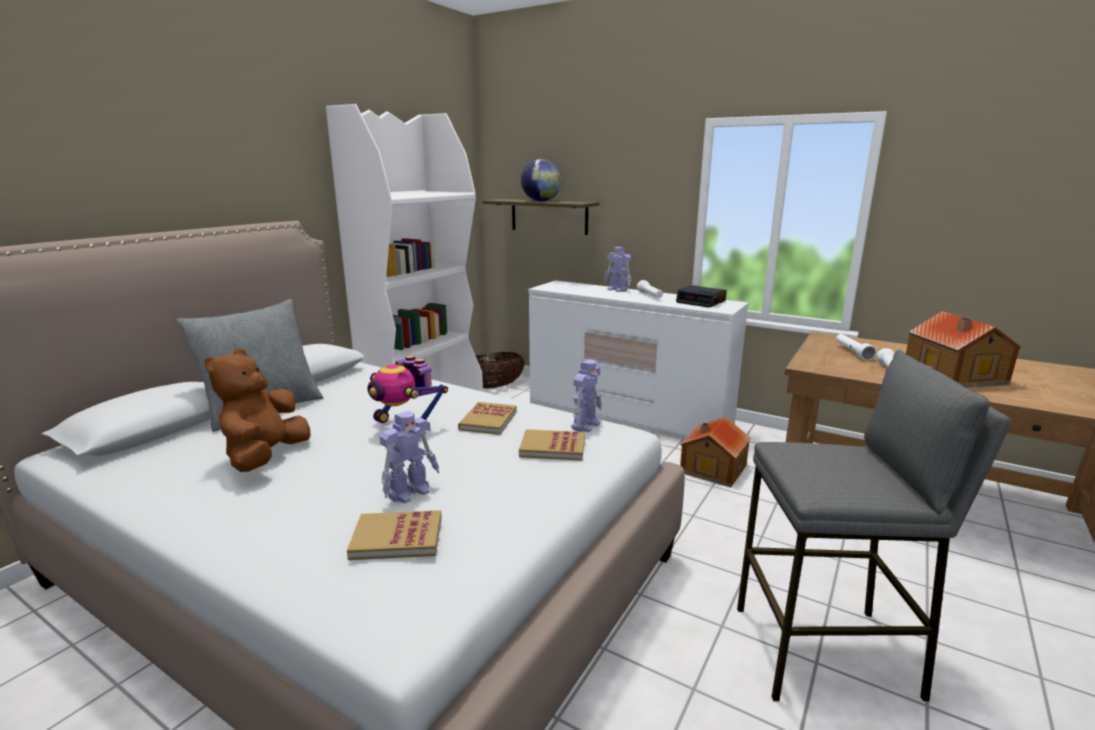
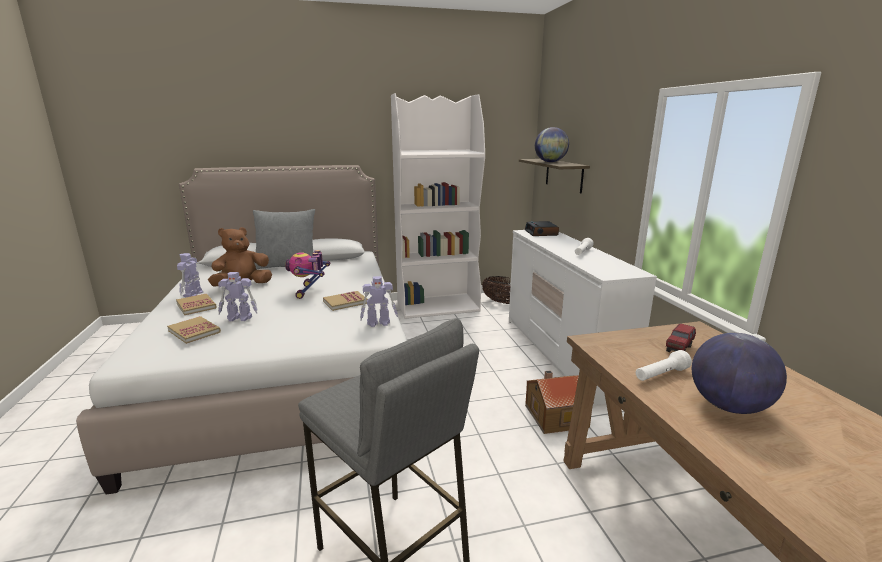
camera: 45 degrees right, 0 degrees up
book [519,429,585,461] -> book moved to [176,294,217,315]
toy robot [603,247,631,292] -> toy robot moved to [177,253,203,298]
alarm clock [676,285,727,308] -> alarm clock moved to [525,221,559,236]
white flashlight [836,334,876,361] -> toy truck [666,323,696,352]
toy house [906,311,1021,388] -> globe [692,333,787,414]

